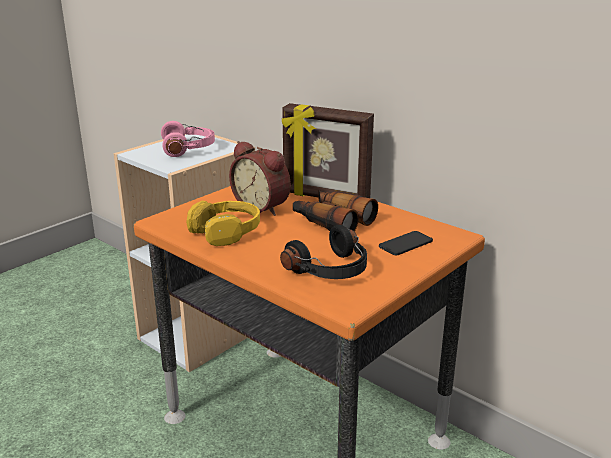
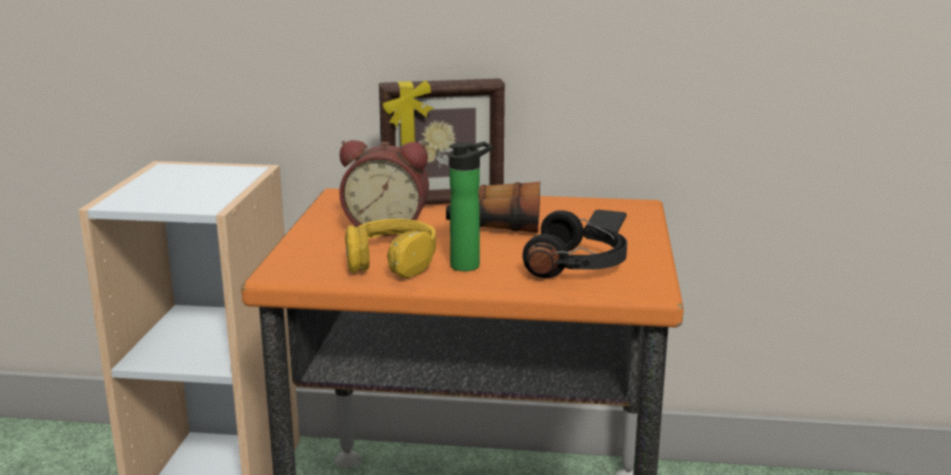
camera: 35 degrees left, 5 degrees down
pink headphones [161,121,215,157] -> none
none -> bottle [449,142,492,271]

